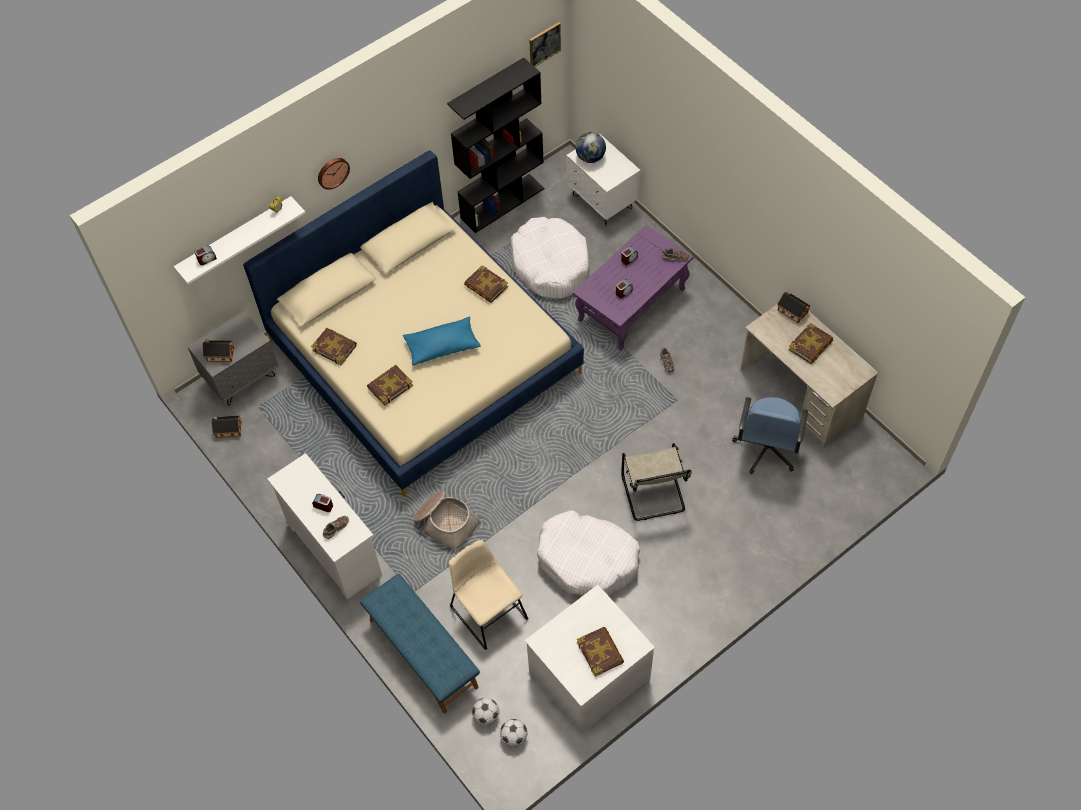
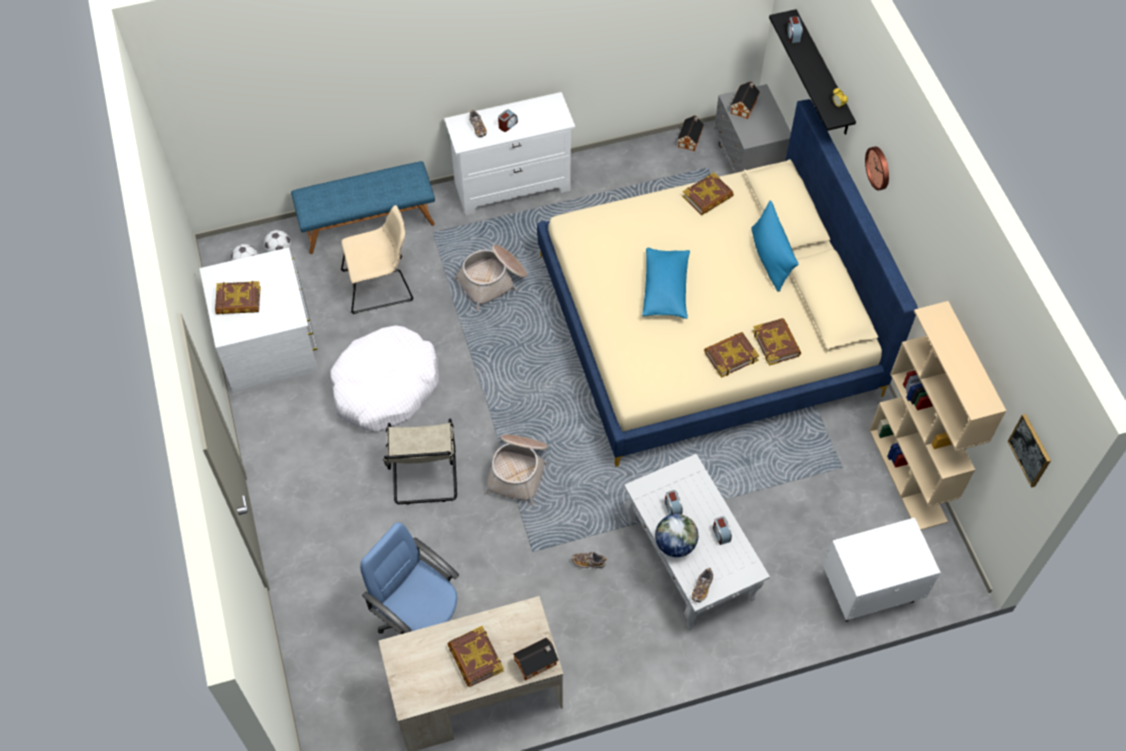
camera: 110 degrees right, 0 degrees up
white shelf [173,196,306,284] -> black shelf [769,9,856,135]
book [367,365,413,406] -> book moved to [753,318,801,366]
black bookcase [447,57,544,233] -> beige bookcase [869,301,1006,530]
white dog bed [511,217,589,299] -> none
purple coffee table [573,225,694,351] -> white coffee table [624,454,770,630]
globe [575,132,606,163] -> globe moved to [655,514,698,557]
beige chair [621,443,692,521] -> beige chair turned 105 degrees counterclockwise [383,419,457,505]
none -> basket [484,435,548,506]
none -> blue pillow [751,200,798,292]

